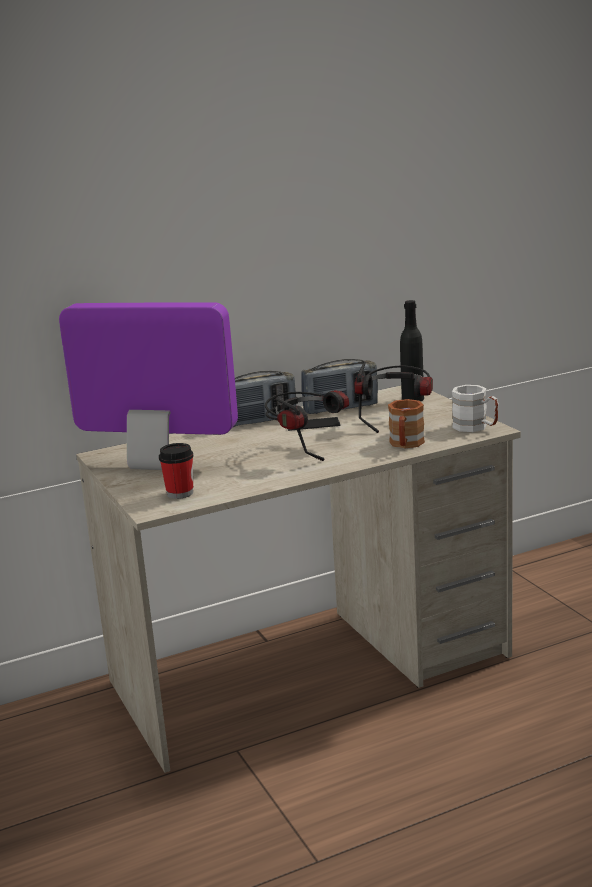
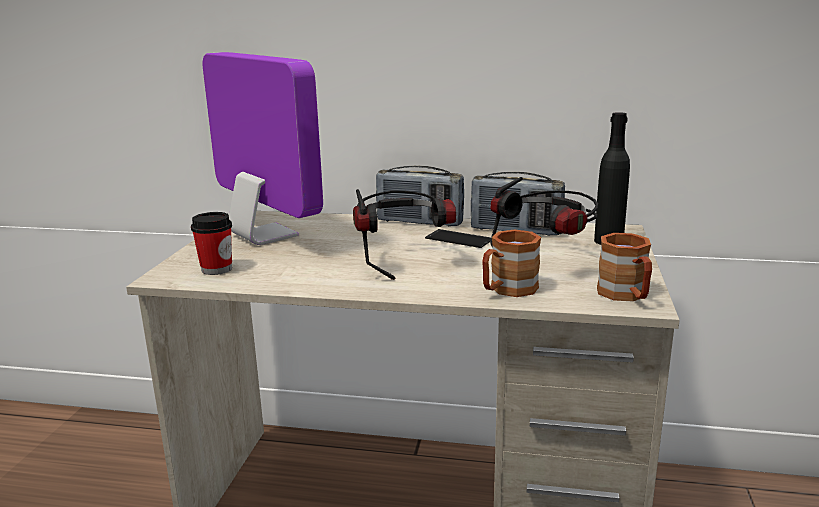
camera: 35 degrees right, 0 degrees up
white mug [452,385,499,432] -> brown mug [597,233,652,301]

